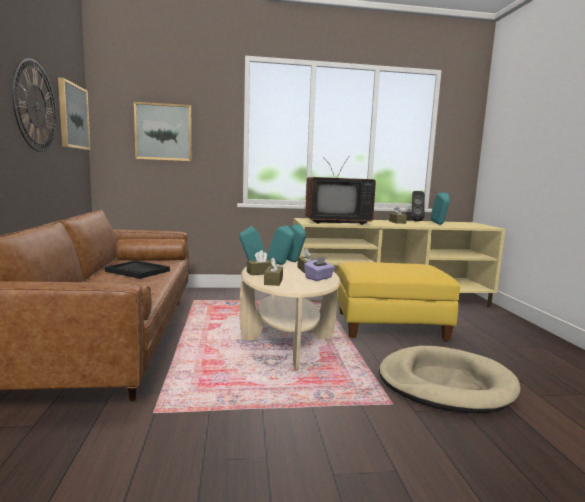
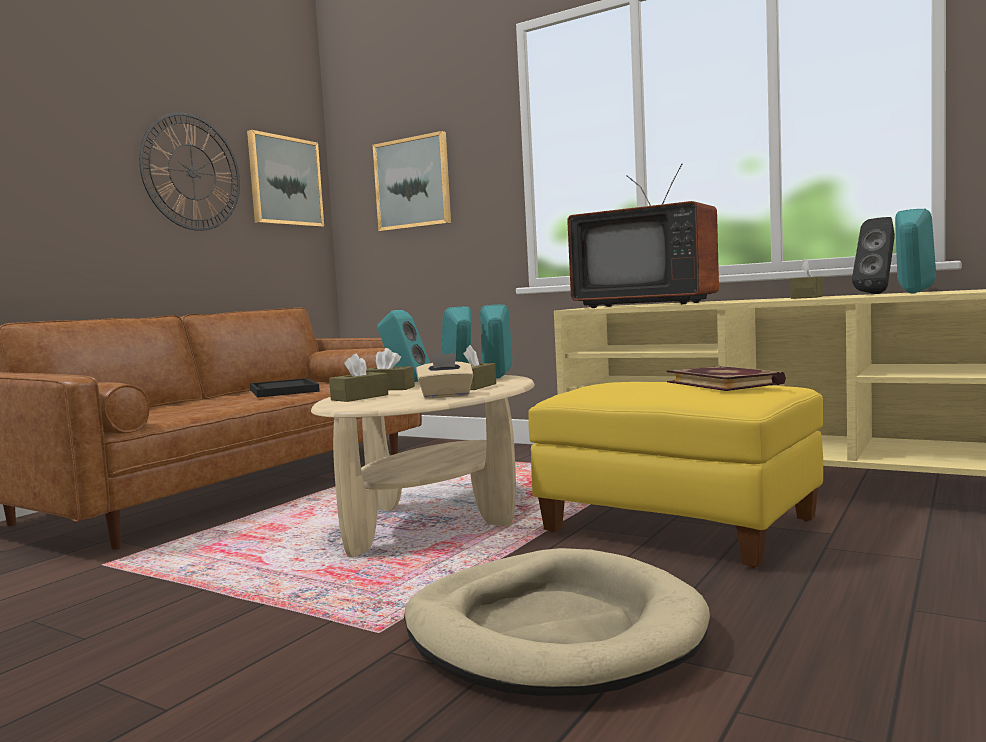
camera: 40 degrees right, 5 degrees down
purple tissue box [304,256,335,281] -> beige tissue box [416,353,473,399]
none -> book [667,366,786,391]

